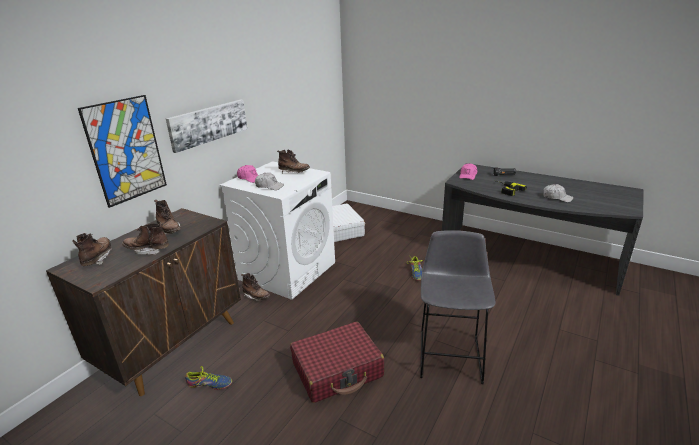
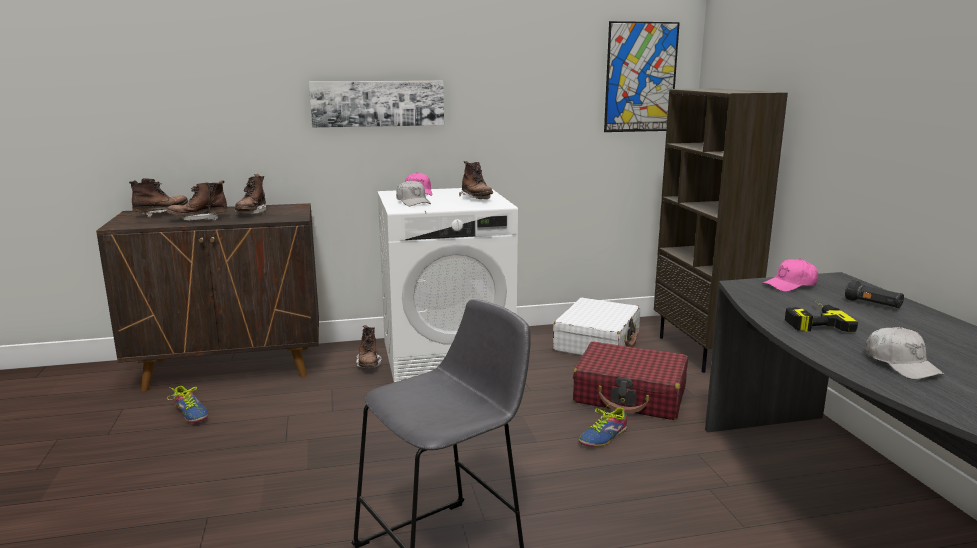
camera: 45 degrees right, 10 degrees down
picture [78,95,167,208] -> picture moved to [604,21,680,132]
brown boot [122,222,169,255] -> brown boot turned 75 degrees counterclockwise [166,180,228,221]
red suitcase [290,322,384,403] -> red suitcase moved to [573,341,688,420]
none -> brown bookcase [654,89,788,373]

